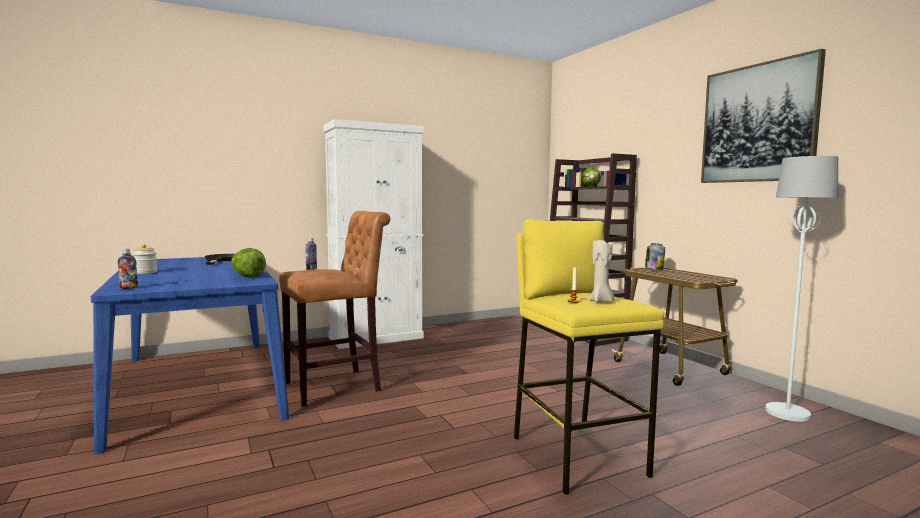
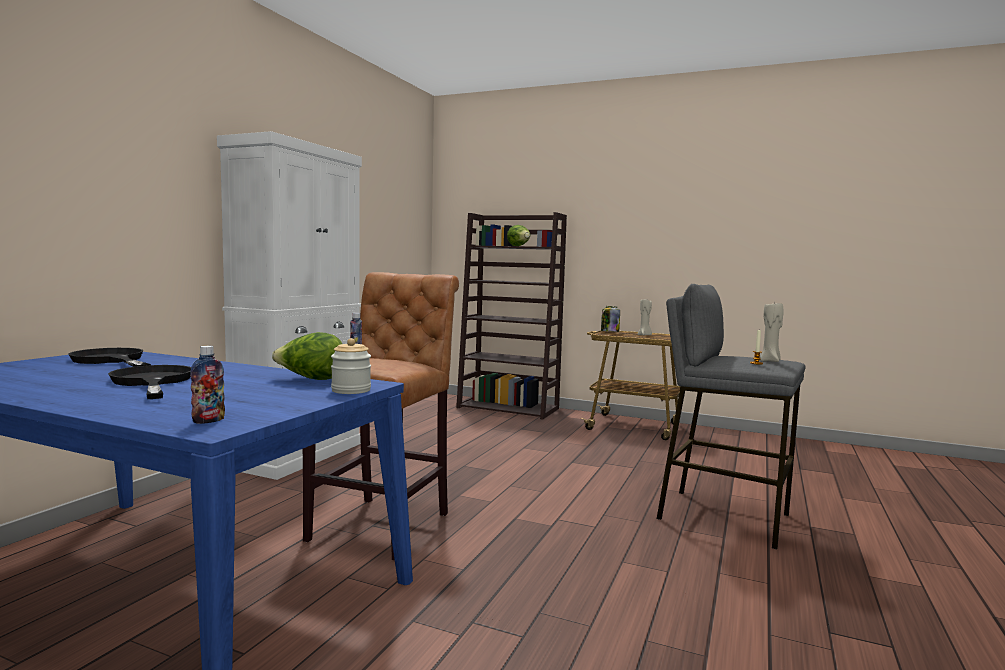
camera: 40 degrees left, 0 degrees up
jar [132,244,158,274] -> jar moved to [331,338,371,394]
yellow stool [514,219,665,496] -> grey stool [656,284,806,549]
picture [701,49,826,183] -> none
white floor lamp [765,156,838,422] -> none
none -> black frying pan [108,365,191,399]
none -> beige candle [638,299,652,335]

